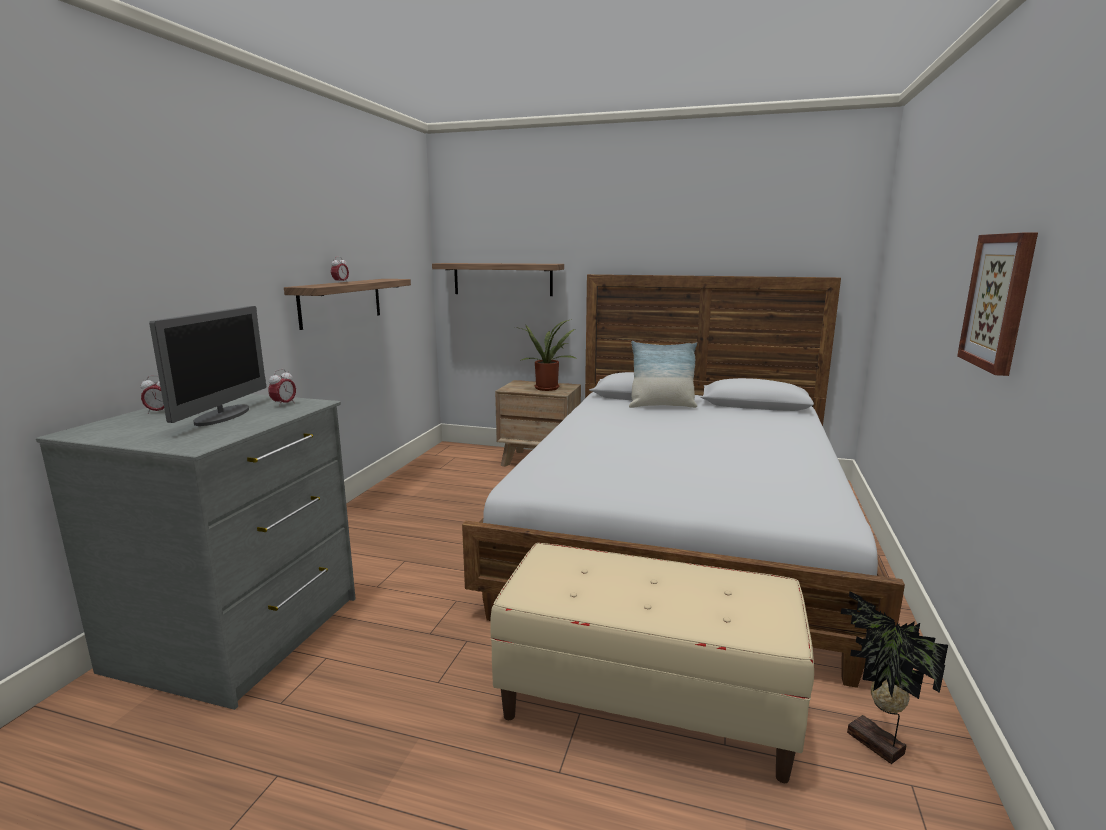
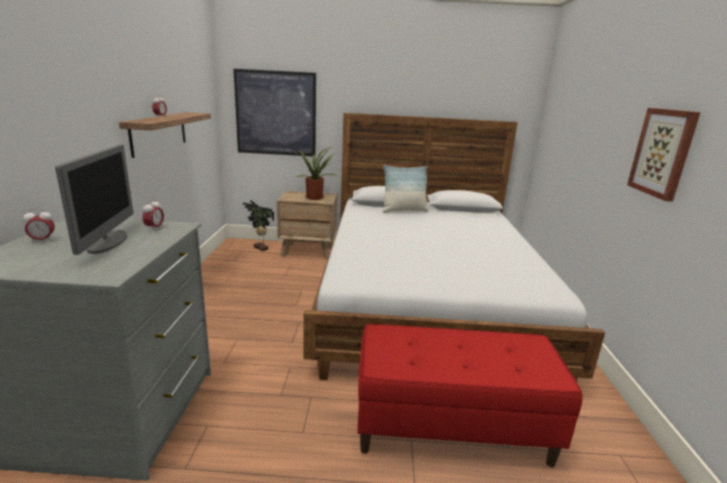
camera: 15 degrees left, 5 degrees up
shelf [432,263,564,296] -> picture [233,69,316,156]
beige bench [490,543,814,783] -> red bench [357,324,583,467]
potted plant [841,591,948,764] -> potted plant moved to [243,200,274,251]

